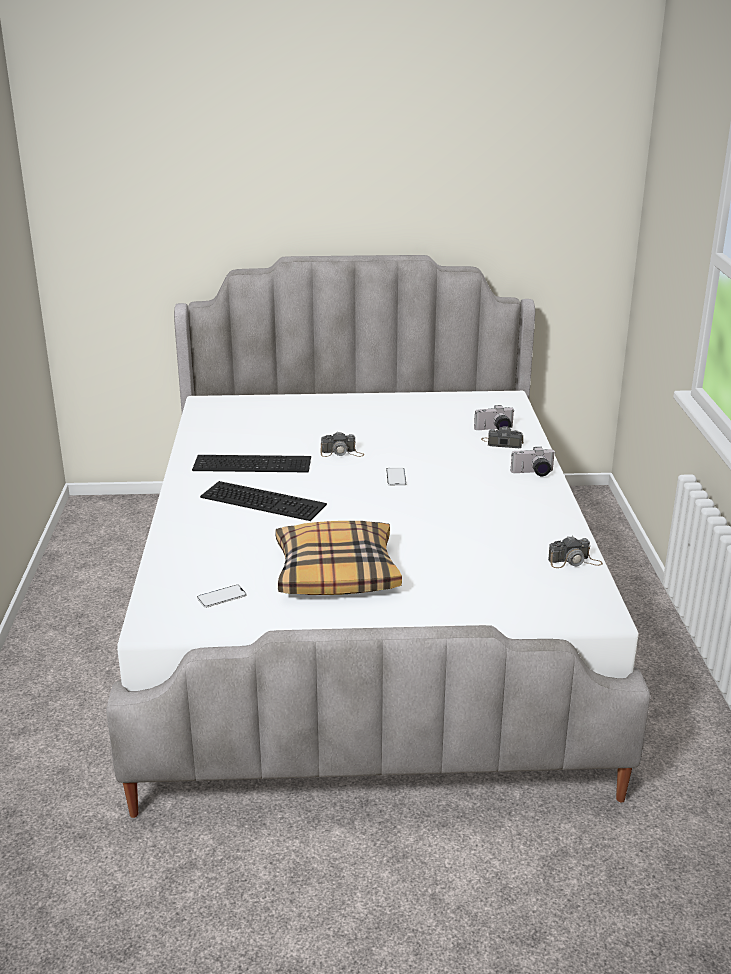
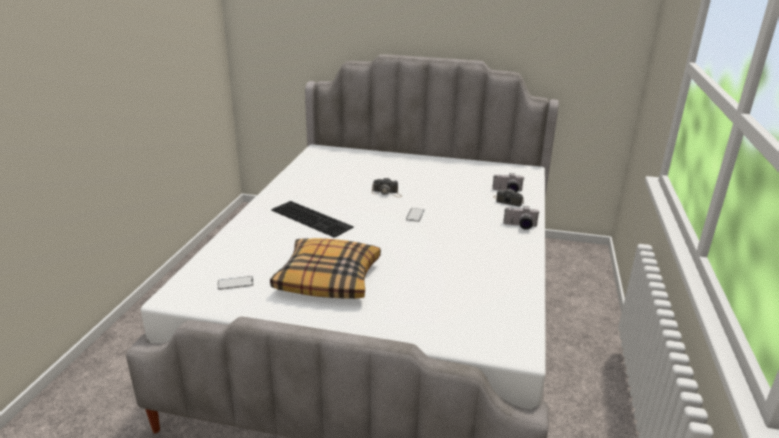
camera: 15 degrees right, 0 degrees up
keyboard [192,455,311,473] -> none
camera [548,536,603,568] -> none

